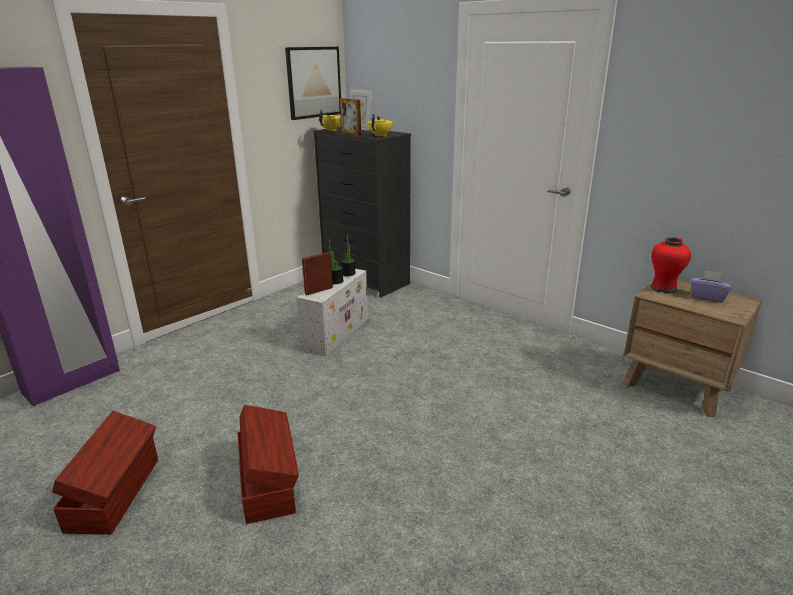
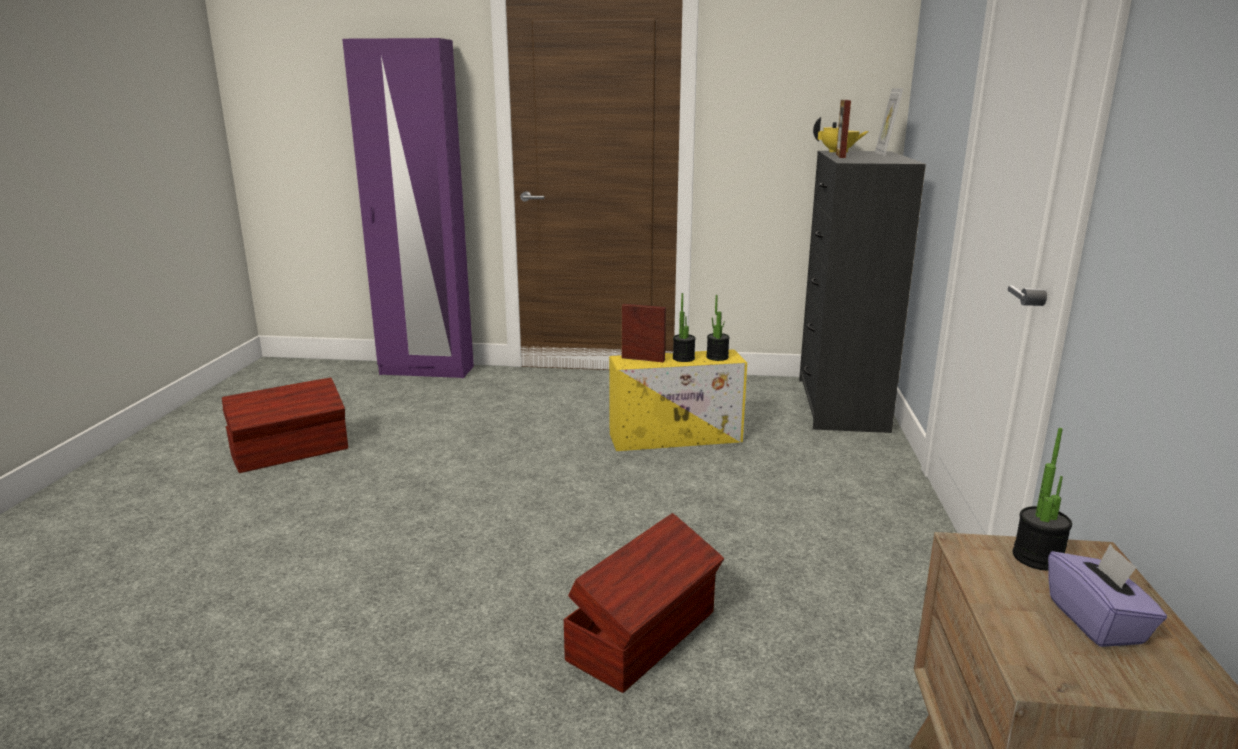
camera: 55 degrees right, 5 degrees down
brown storage box [237,405,299,524] -> brown storage box moved to [564,513,724,693]
picture [285,47,341,120] -> none
white storage box [297,269,368,356] -> yellow storage box [609,349,747,451]
yellow teapot [367,114,393,137] -> none
red vase [651,237,691,294] -> potted plant [1013,428,1072,571]

